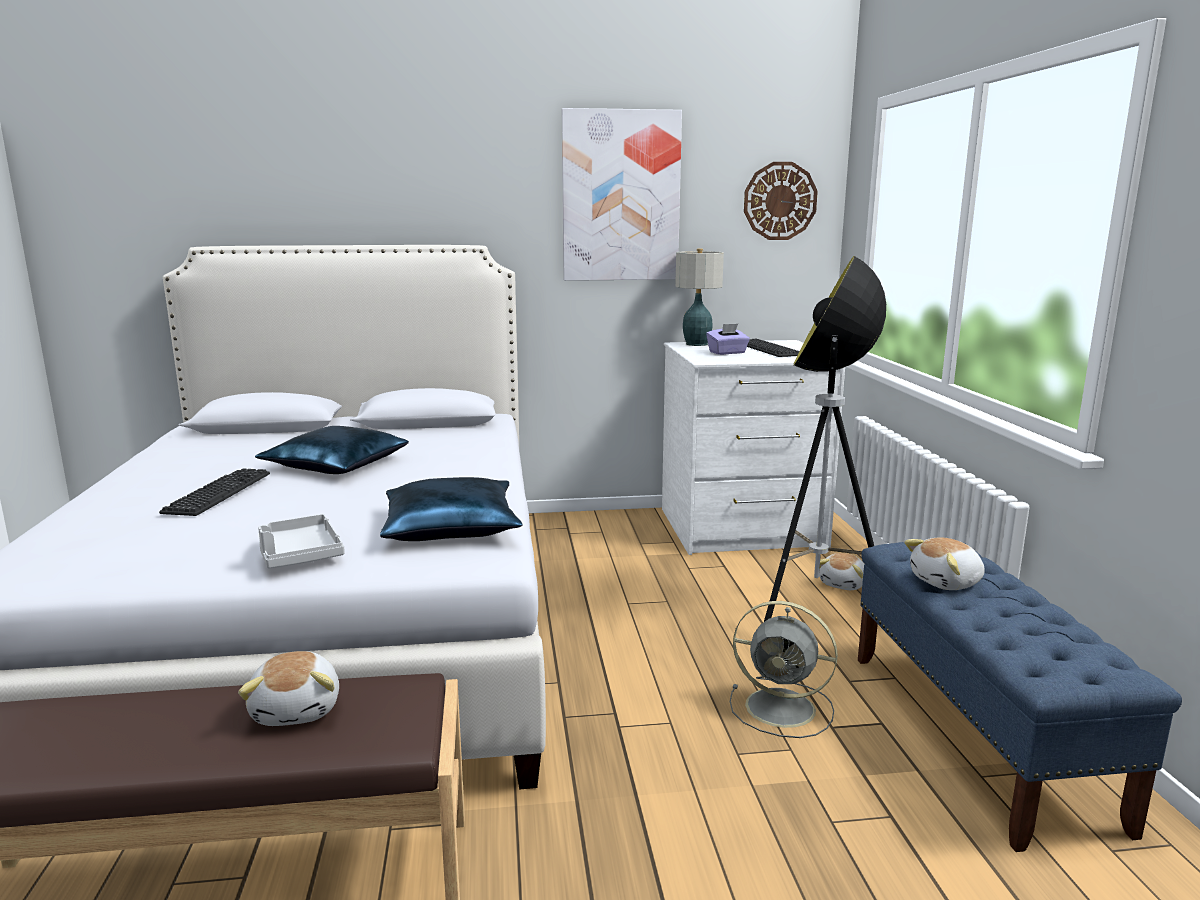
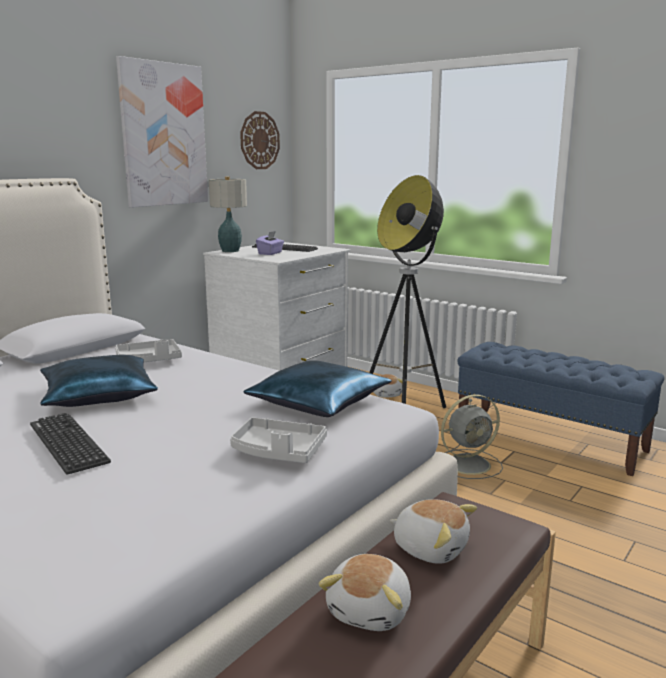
camera: 45 degrees left, 0 degrees up
plush toy [904,537,985,590] -> plush toy moved to [318,554,411,631]
none -> grey tray [115,339,182,362]

